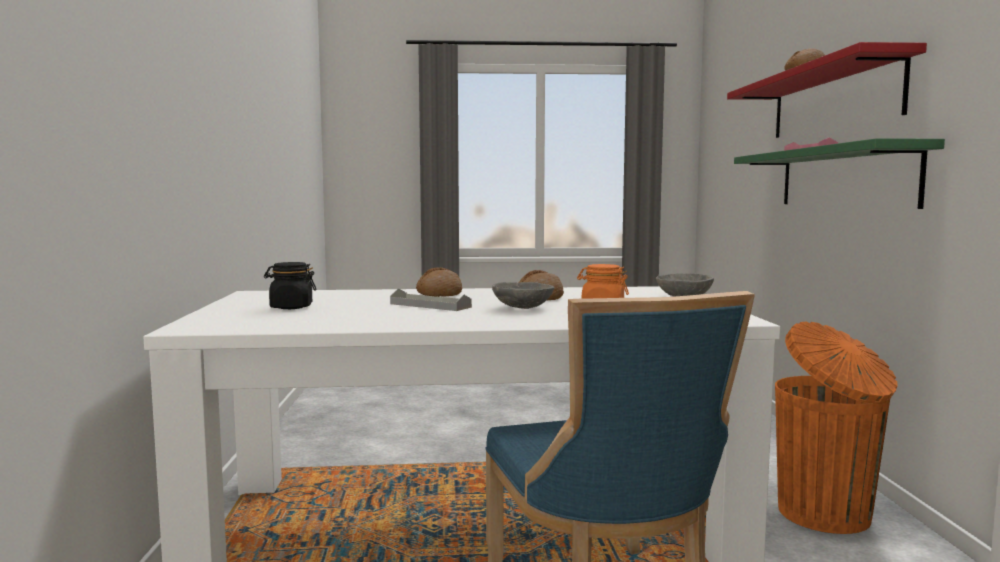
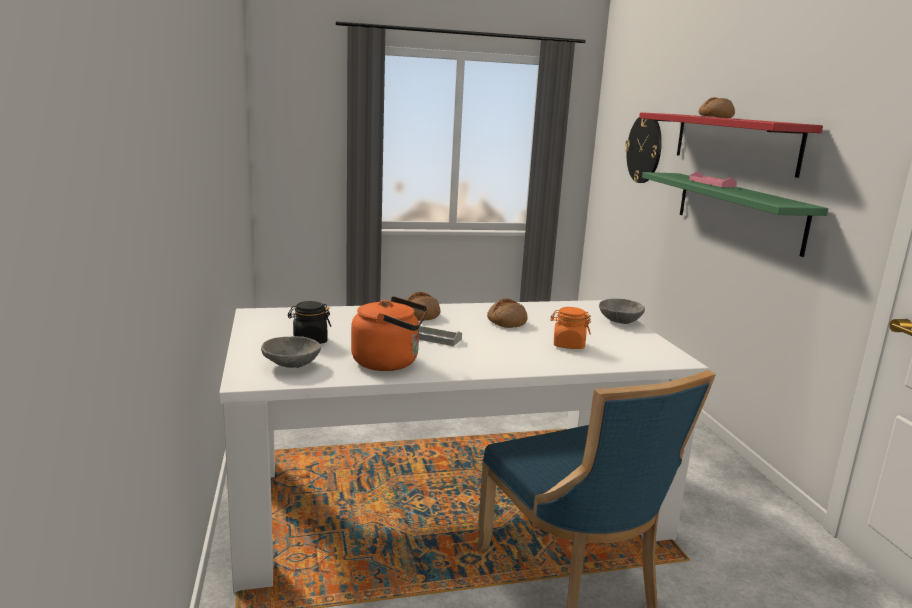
camera: 10 degrees left, 10 degrees up
grey bowl [492,282,554,309] -> grey bowl moved to [261,336,321,368]
orange trash can [775,321,898,534] -> none
none -> orange kettle [351,296,428,371]
none -> wall clock [625,117,662,183]

